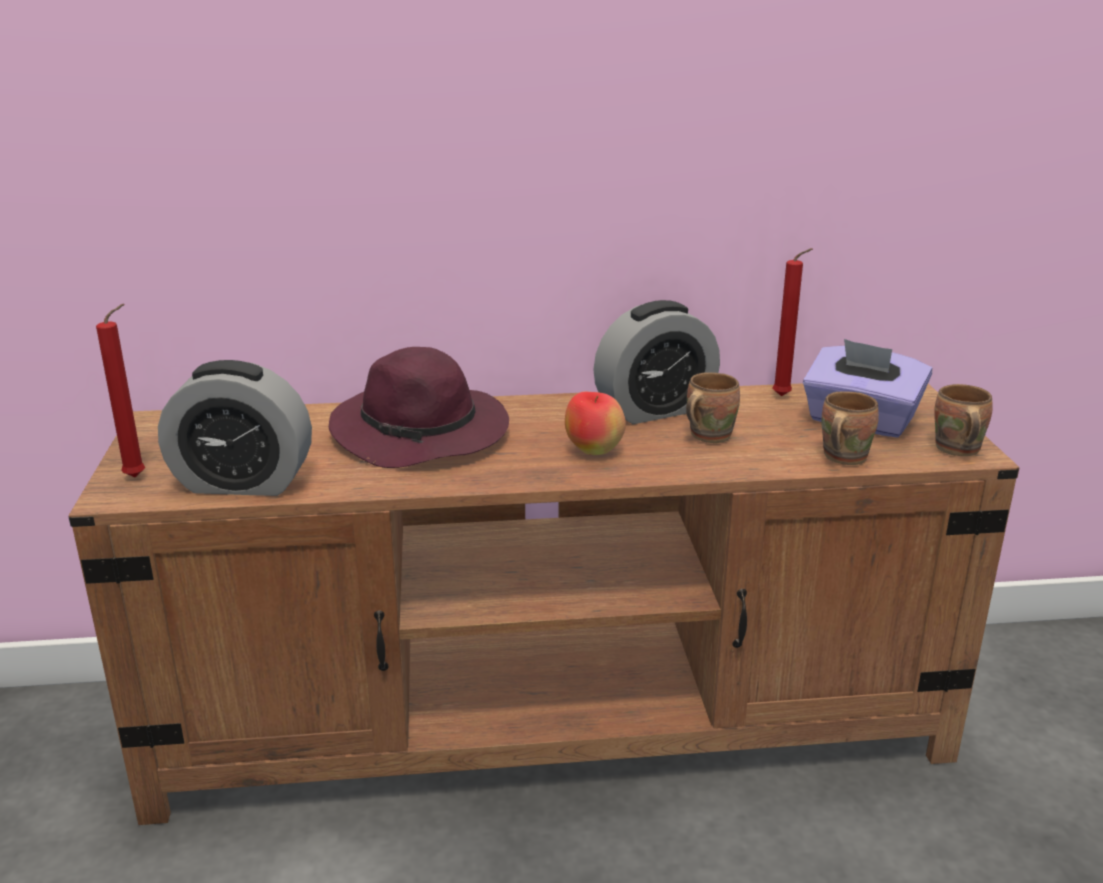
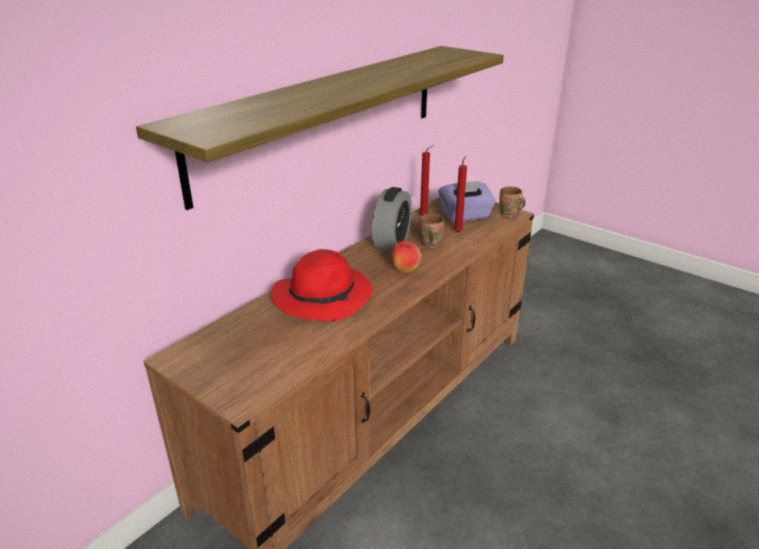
camera: 45 degrees left, 5 degrees up
red candle [96,304,145,477] -> red candle moved to [454,156,467,232]
alarm clock [158,360,312,496] -> none
purple hat [329,347,509,468] -> red hat [271,249,372,321]
brown mug [821,391,879,465] -> none
none -> shelf [136,46,504,210]

